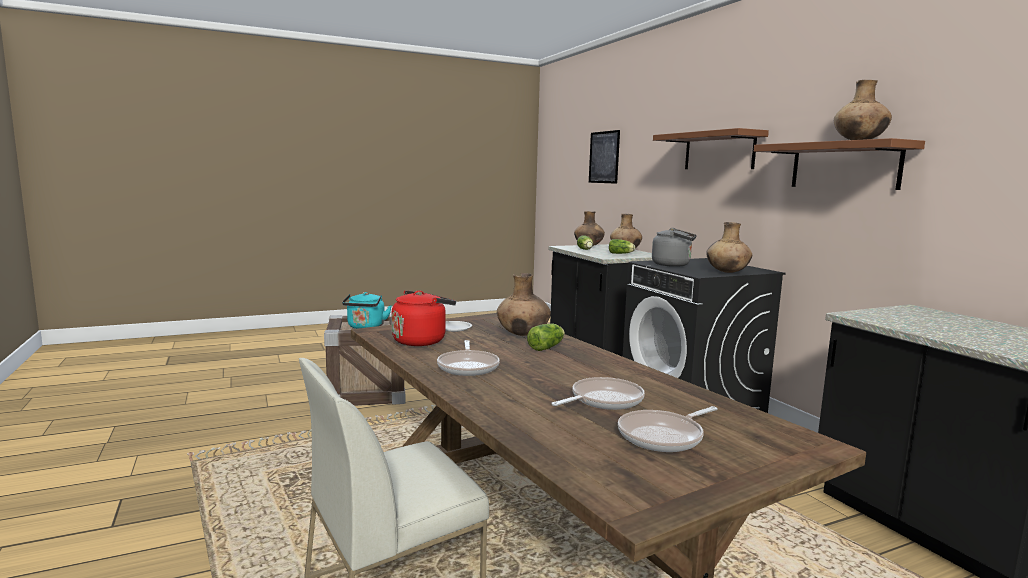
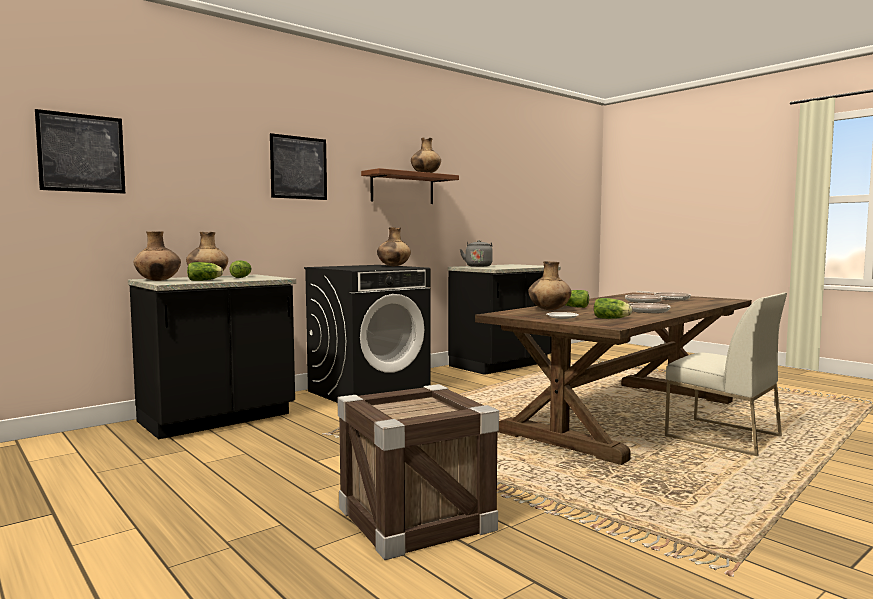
camera: 105 degrees left, 5 degrees down
turquoise kettle [342,292,392,329] -> none
red kettle [391,290,456,346] -> lettuce [594,298,632,319]
grey kettle [652,228,697,267] -> grey kettle moved to [460,240,493,267]
brown shelf [653,128,769,169] -> picture [270,133,327,200]

